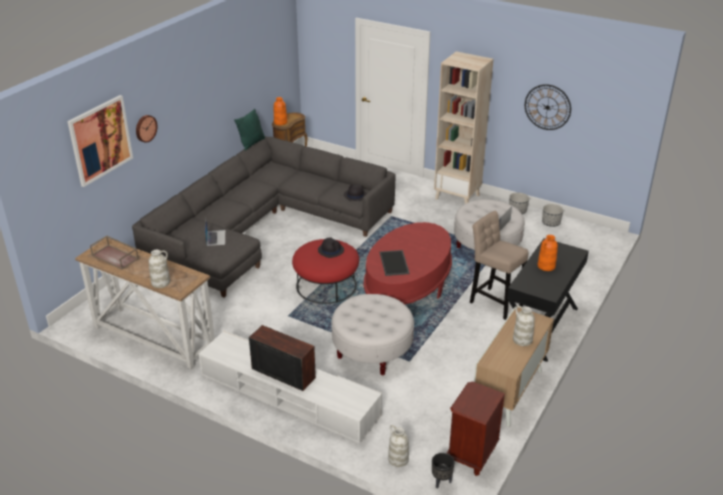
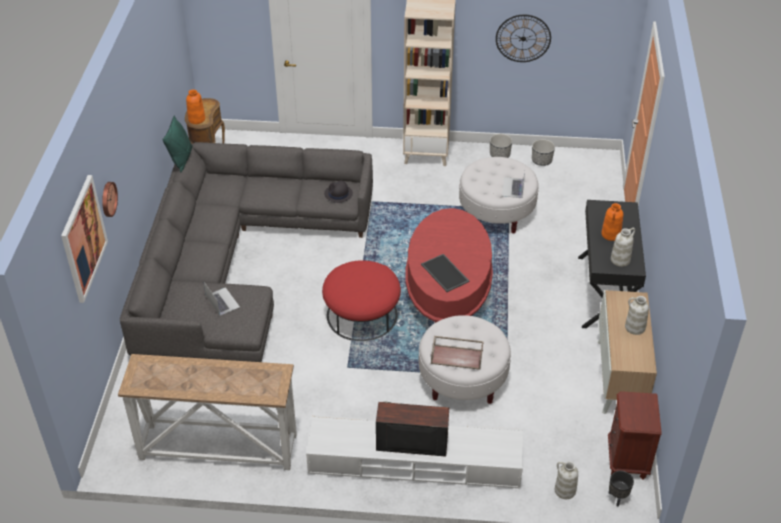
camera: 25 degrees left, 10 degrees up
brown tray [90,236,139,269] -> brown tray moved to [431,336,484,370]
white vase [149,250,170,288] -> white vase moved to [611,228,635,267]
black hat [318,237,344,258] -> none
beige stool [470,210,529,320] -> none

